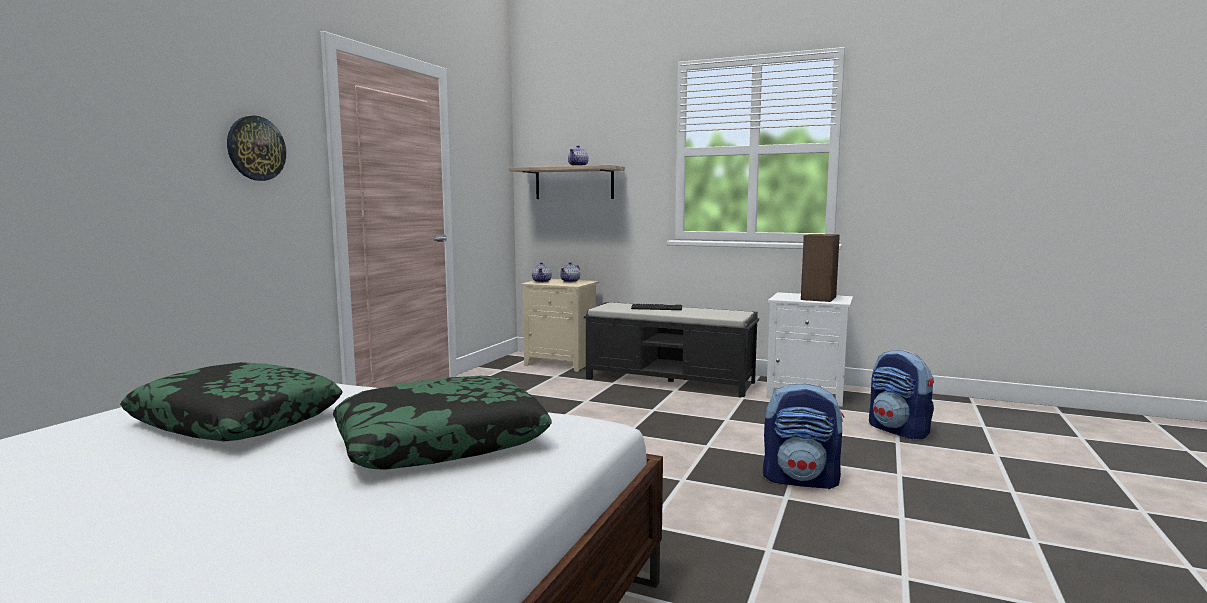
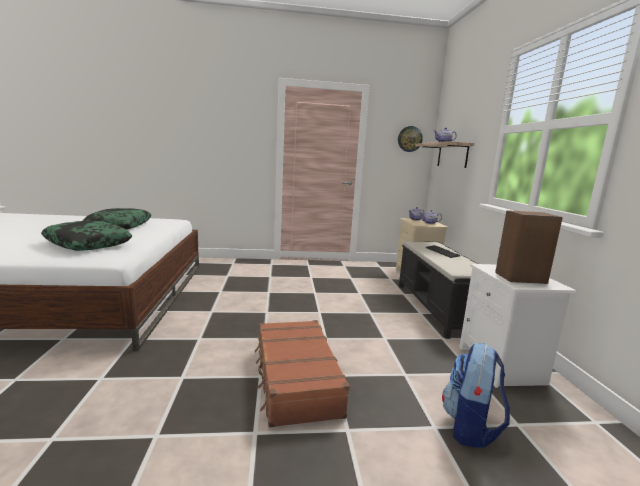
camera: 60 degrees right, 5 degrees up
wall clock [227,116,286,181] -> wall clock moved to [398,126,423,152]
backpack [763,383,844,489] -> brown suitcase [255,320,350,428]

